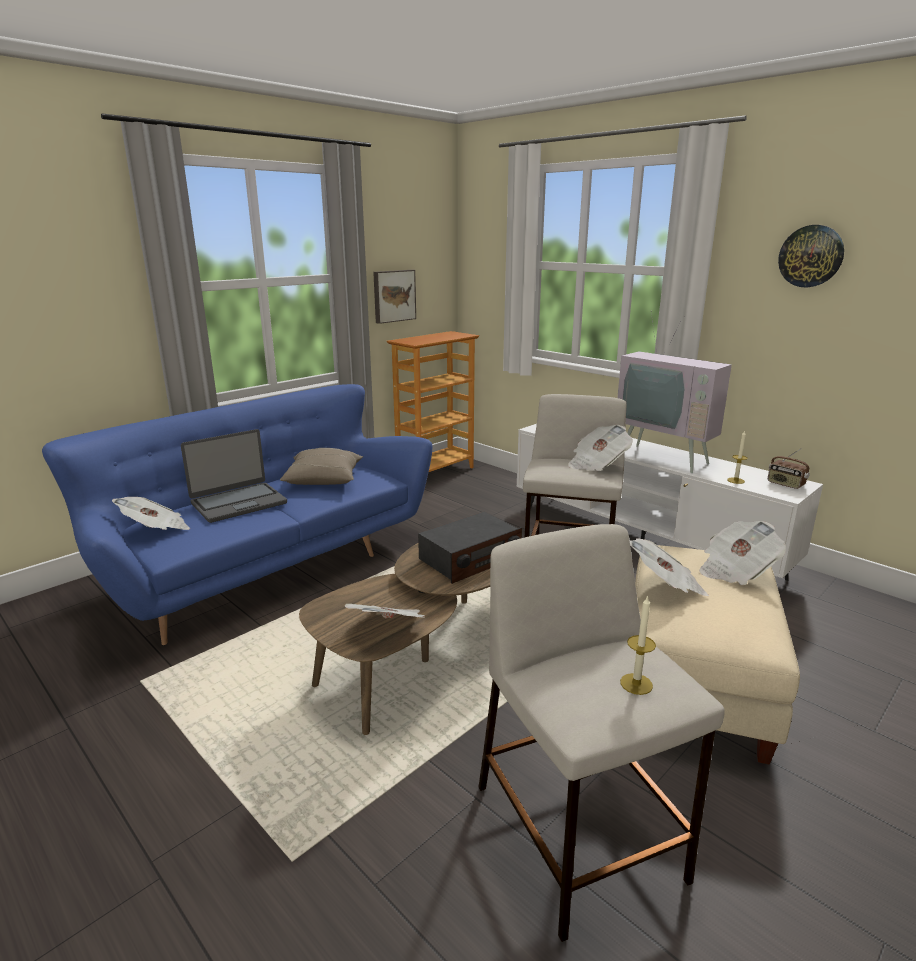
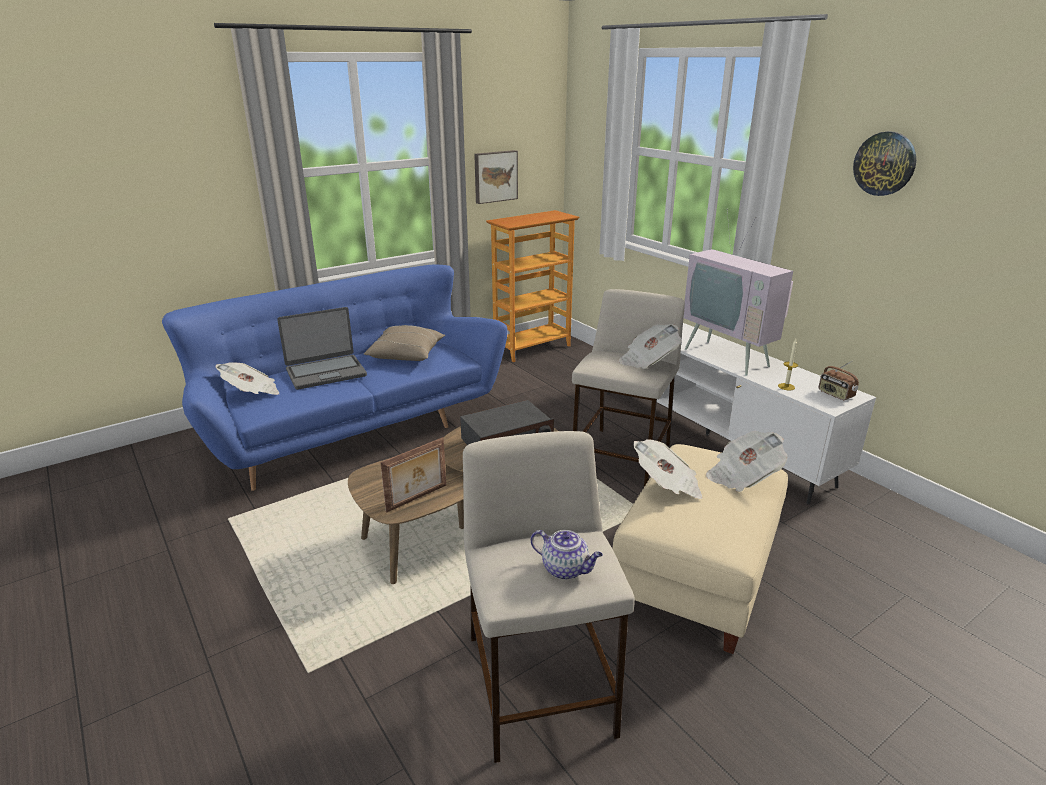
camera: 10 degrees right, 5 degrees up
newspaper [345,604,425,619] -> picture frame [380,437,446,512]
candle [620,595,656,695] -> teapot [531,530,603,580]

